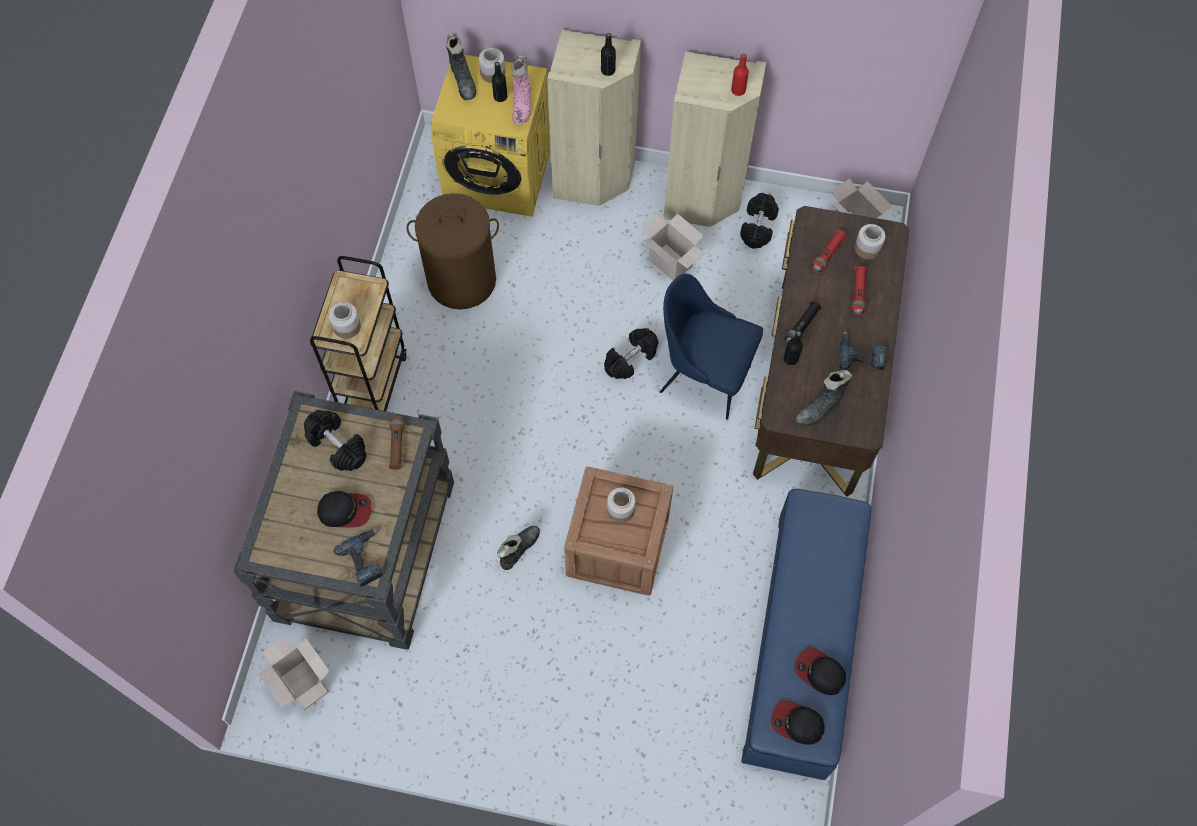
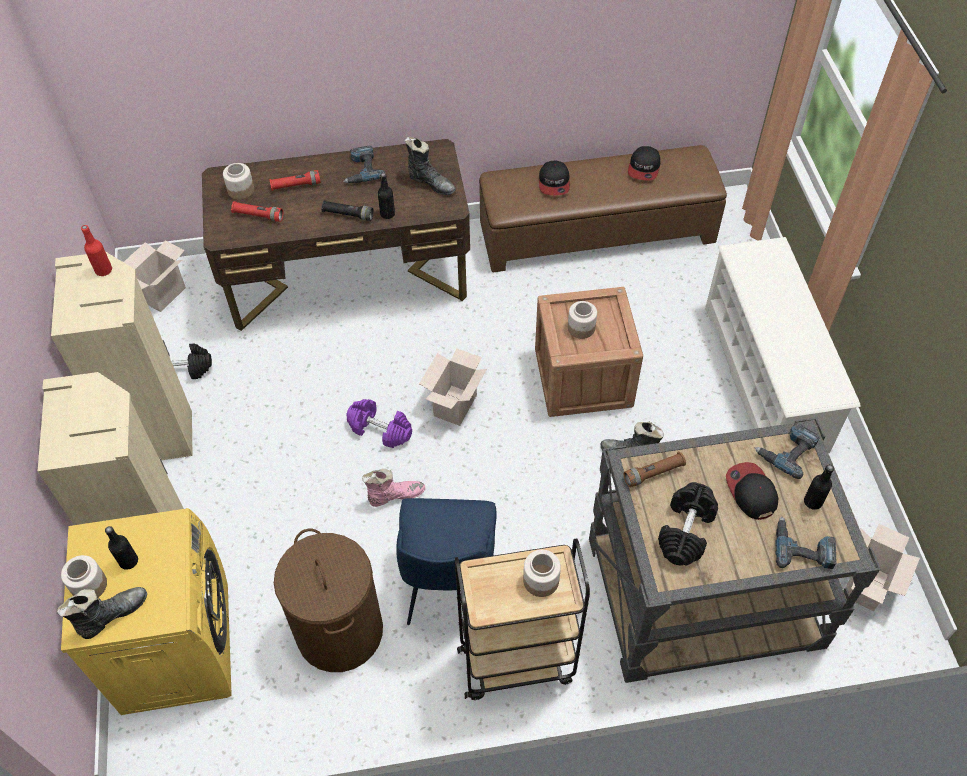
camera: 110 degrees left, 10 degrees down
pink boot [511,56,531,124] -> pink boot moved to [362,469,425,507]
black bottle [601,33,616,76] -> black bottle moved to [804,464,834,510]
black dumbbell [604,328,658,379] -> purple dumbbell [346,399,412,448]
cardboard box [642,213,705,280] -> cardboard box moved to [419,349,487,426]
blue chair [660,274,763,420] -> blue chair moved to [396,498,496,625]
blue bench [741,489,871,780] -> brown bench [479,145,727,272]
cap [771,700,825,745] -> cap moved to [539,160,570,195]
none -> white shoe rack [705,237,861,454]
none -> power drill [775,517,836,569]

